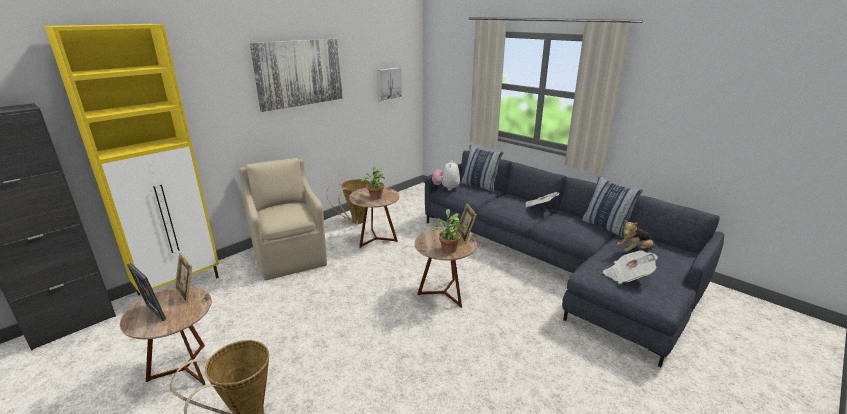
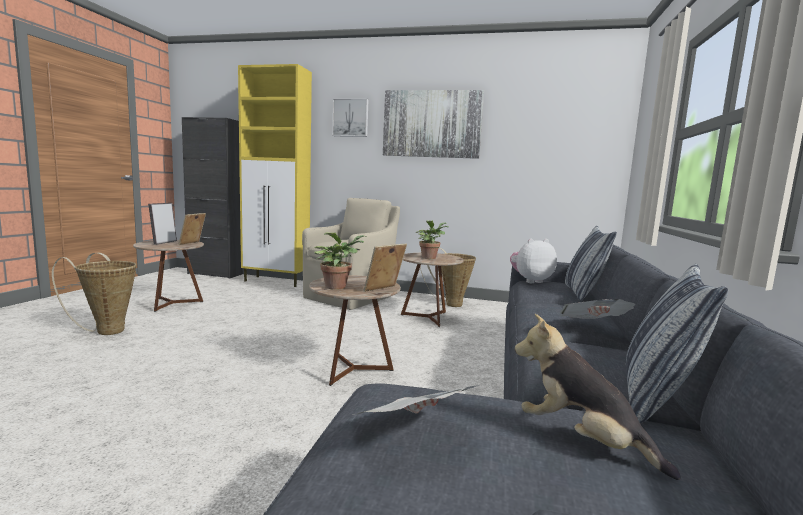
camera: 60 degrees right, 15 degrees down
picture [377,67,402,102] -> picture moved to [332,99,369,137]

